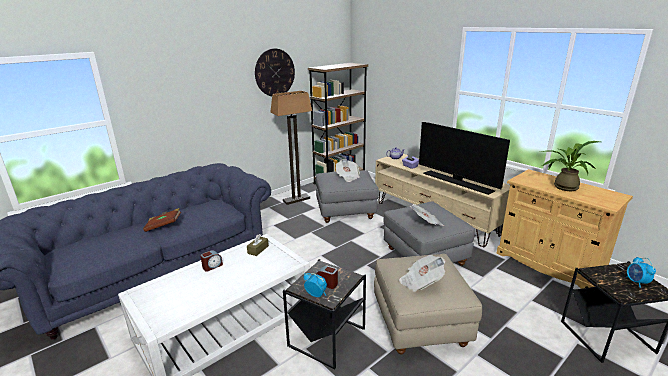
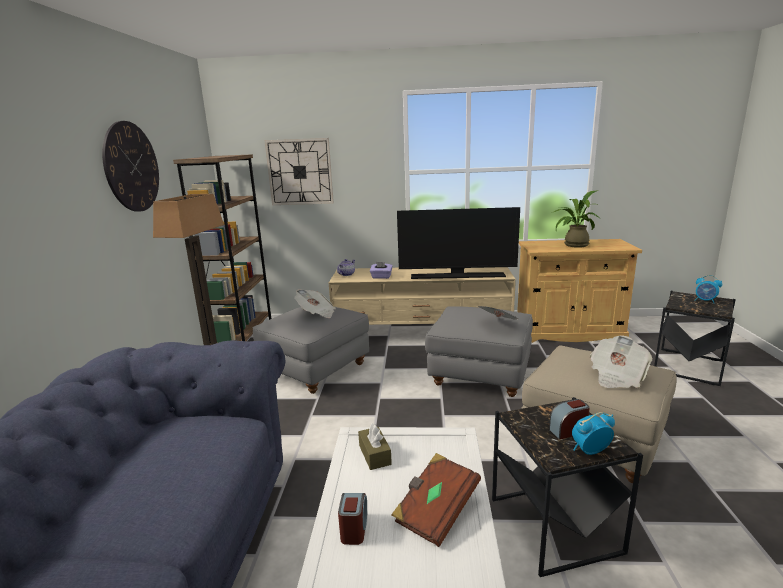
camera: 45 degrees left, 5 degrees down
brown book [143,208,181,232] -> brown book moved to [392,453,481,547]
none -> wall clock [265,138,334,205]

